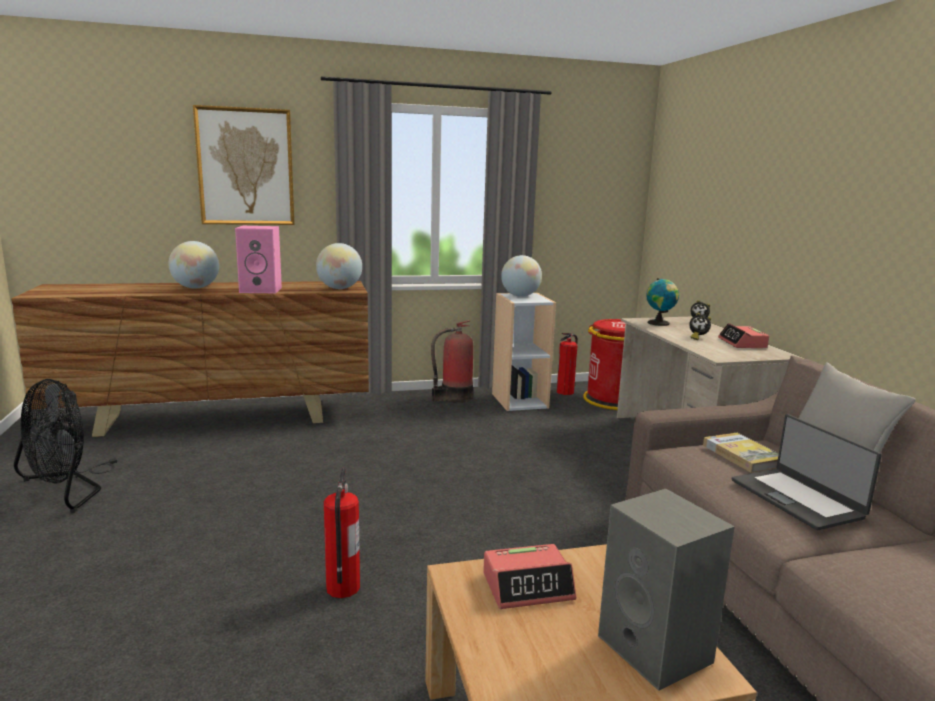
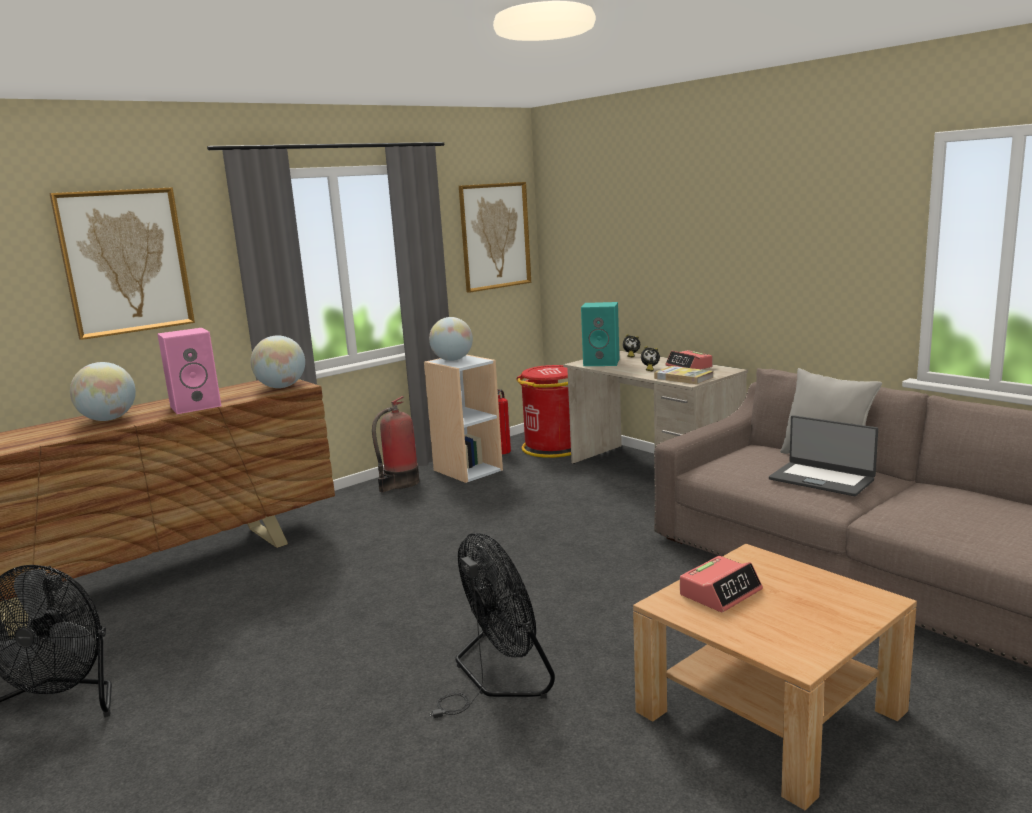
camera: 25 degrees left, 0 degrees up
fire extinguisher [324,468,360,598] -> black fan [429,533,555,718]
grey speaker [598,489,735,691] -> none
globe [646,278,679,326] -> turquoise speaker [581,302,619,366]
book [703,433,779,473] -> book moved to [654,366,714,384]
none -> picture [459,182,531,293]

